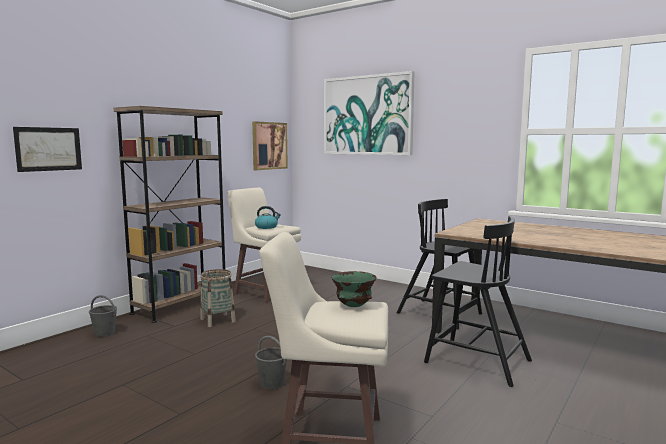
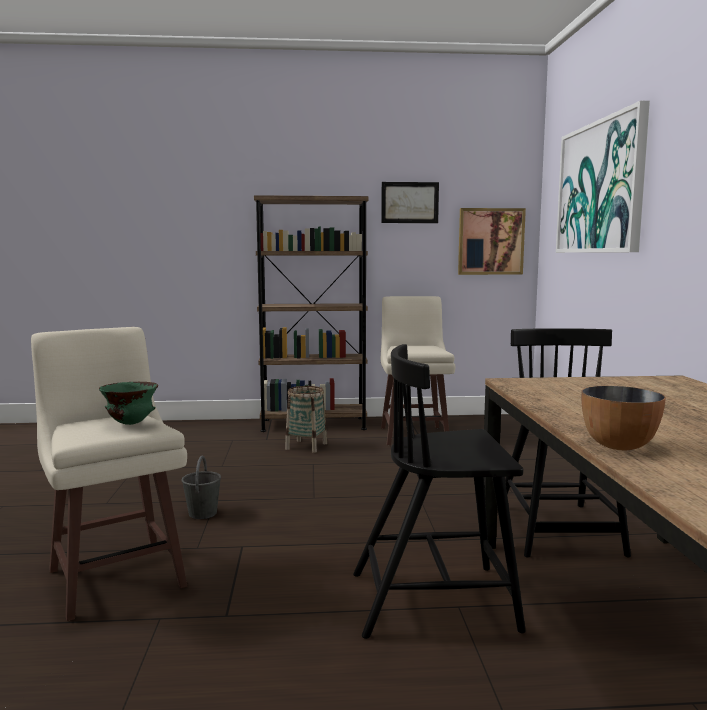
camera: 50 degrees right, 0 degrees up
picture [13,127,82,172] -> picture moved to [381,182,439,223]
grey bucket [89,295,117,337] -> none
kettle [255,206,281,229] -> none
black chair [424,216,532,387] -> black chair turned 90 degrees clockwise [353,344,526,639]
none -> bowl [581,386,666,450]

